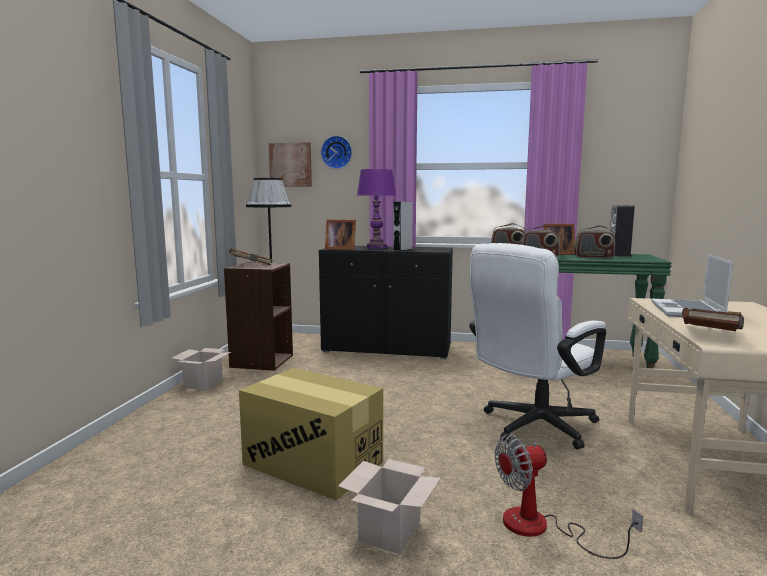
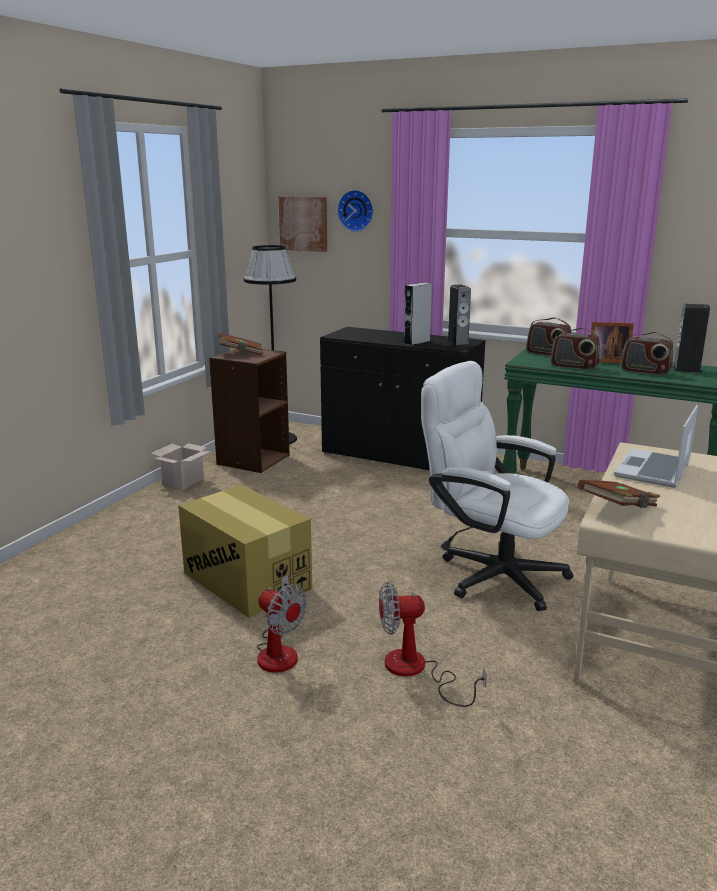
camera: 15 degrees right, 10 degrees up
picture frame [325,220,356,250] -> none
cardboard box [338,459,441,554] -> fan [257,575,307,673]
purple table lamp [357,168,396,249] -> none
white office chair [469,243,606,449] -> white office chair turned 60 degrees clockwise [421,361,574,611]
none -> speaker [447,284,471,348]

